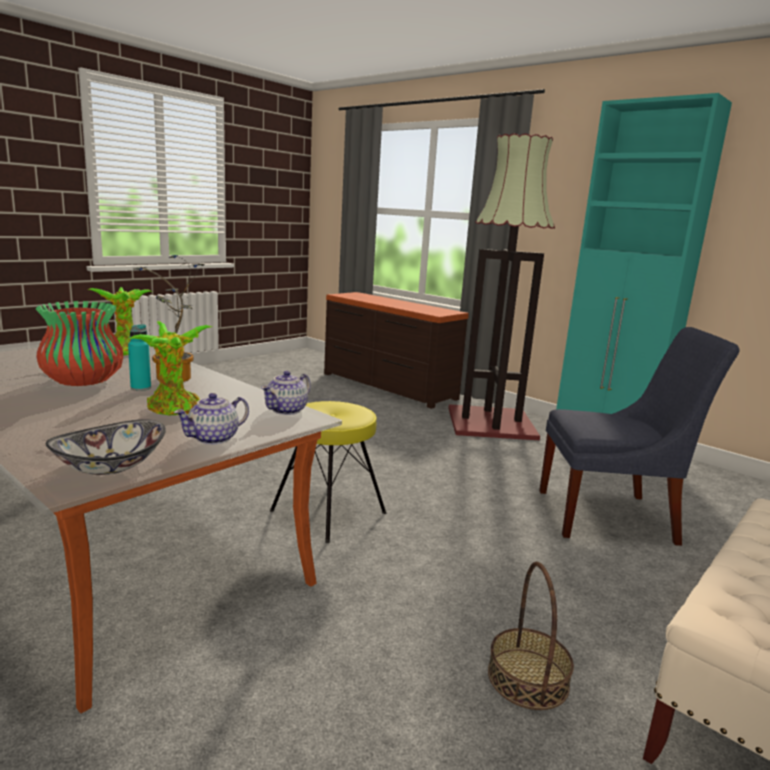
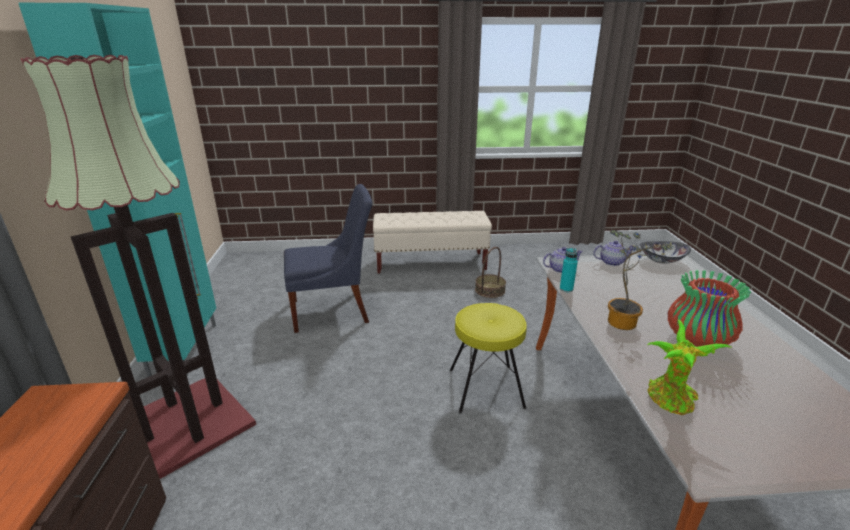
camera: 135 degrees left, 10 degrees up
potted plant [128,321,212,415] -> none
turquoise bottle [128,324,151,391] -> turquoise bottle moved to [560,248,578,292]
blue chair [539,327,739,546] -> blue chair turned 120 degrees clockwise [284,184,373,333]

